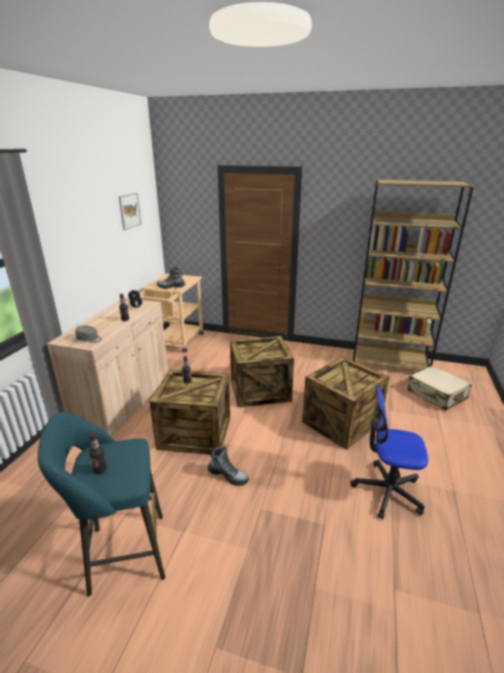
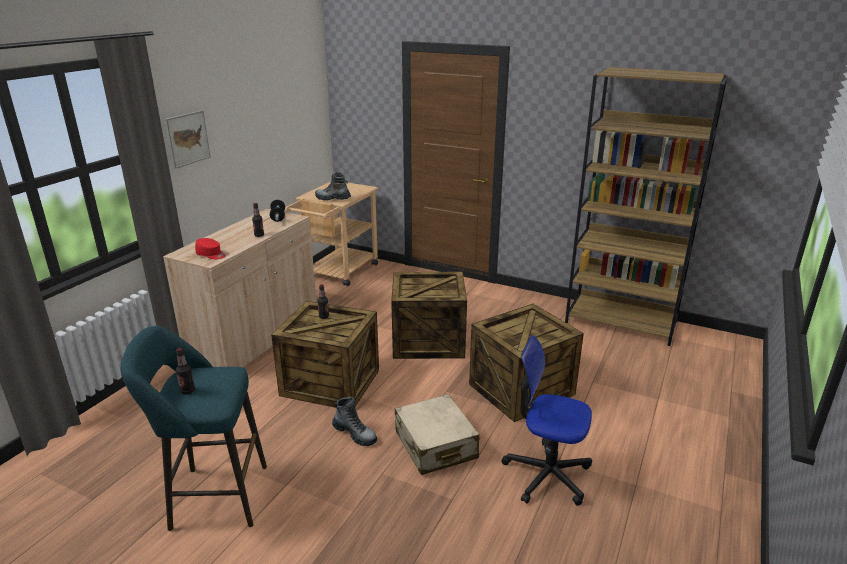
camera: 10 degrees right, 0 degrees up
grey cap [75,325,102,343] -> red cap [195,238,225,259]
picture [119,193,142,230] -> picture moved to [165,110,211,169]
beige suitcase [408,366,472,411] -> beige suitcase moved to [395,394,480,475]

